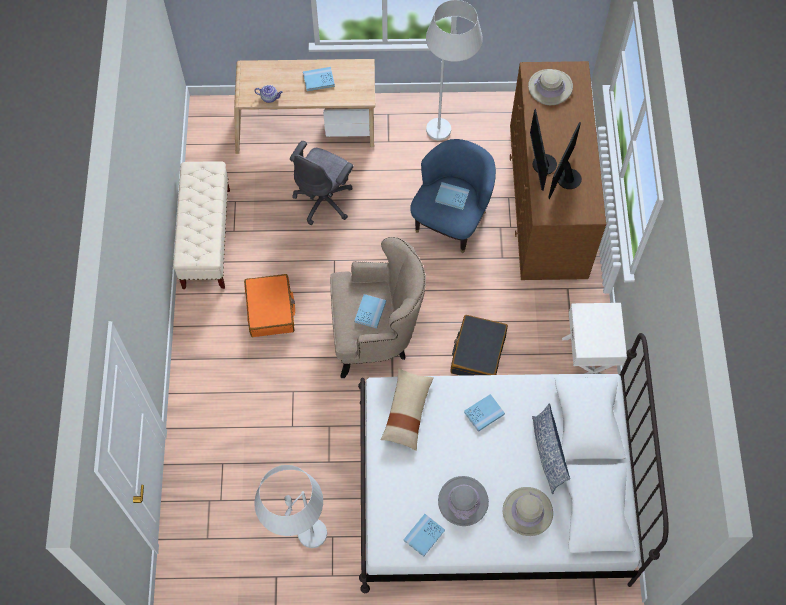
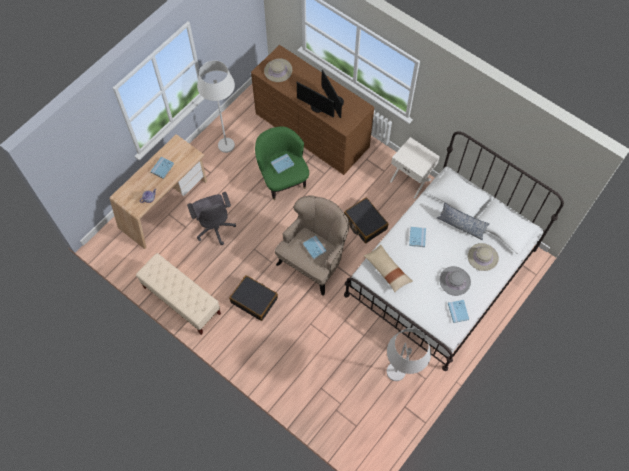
camera: 50 degrees left, 0 degrees up
orange suitcase [244,274,295,337] -> black suitcase [229,275,278,321]
blue armchair [410,139,496,253] -> green armchair [255,126,309,200]

